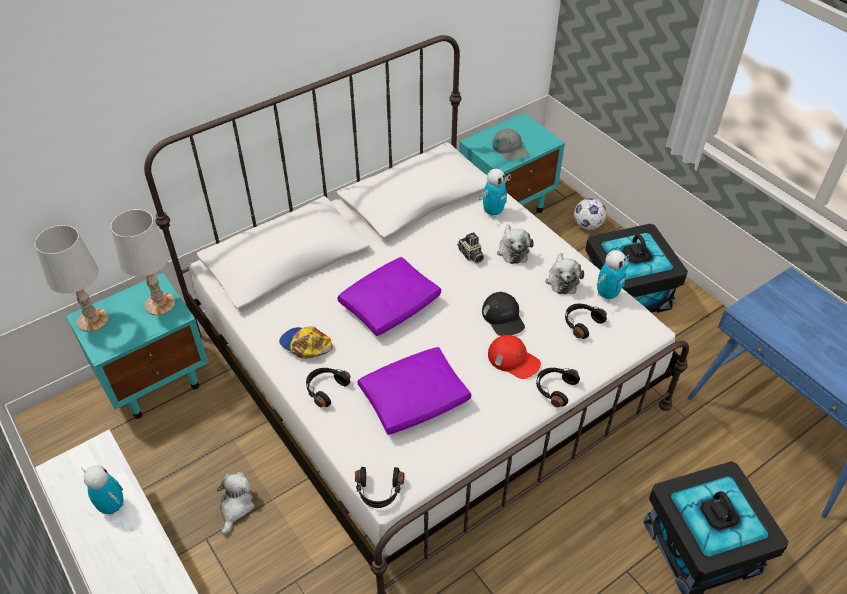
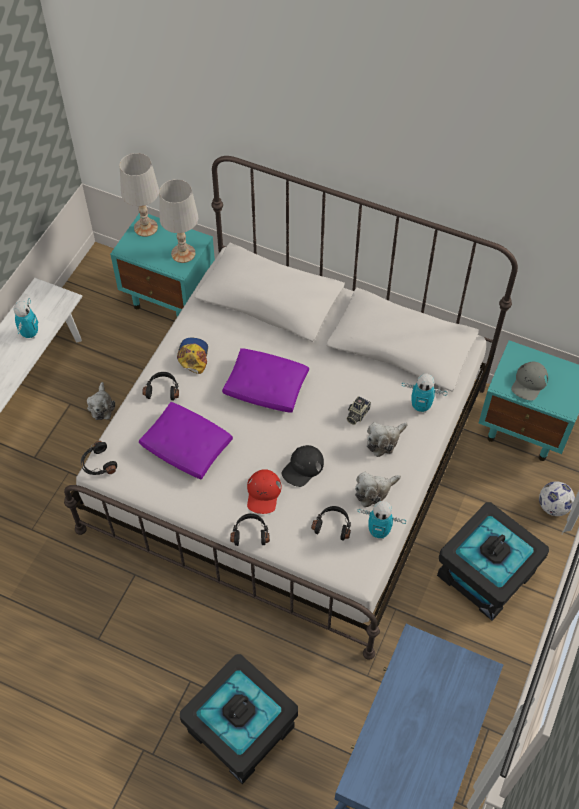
camera: 60 degrees right, 10 degrees up
plush toy [217,472,255,535] -> plush toy turned 105 degrees clockwise [87,382,115,420]

